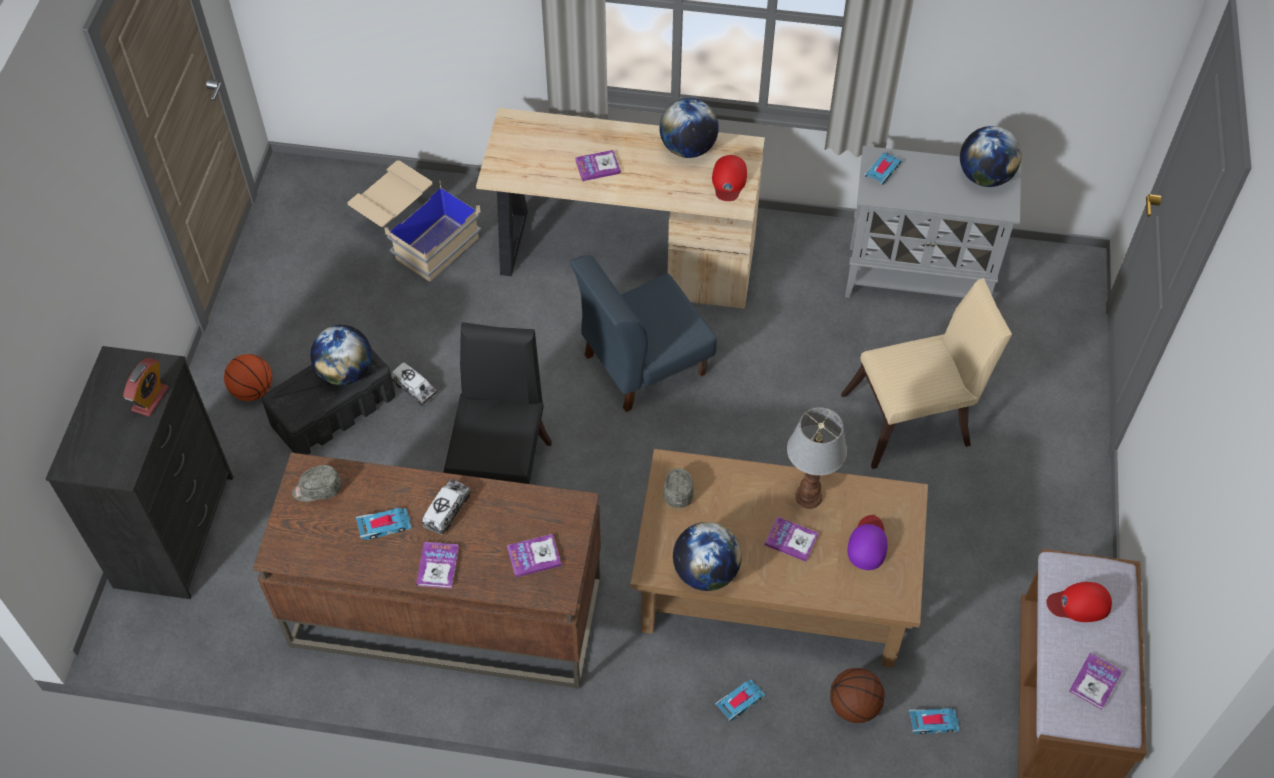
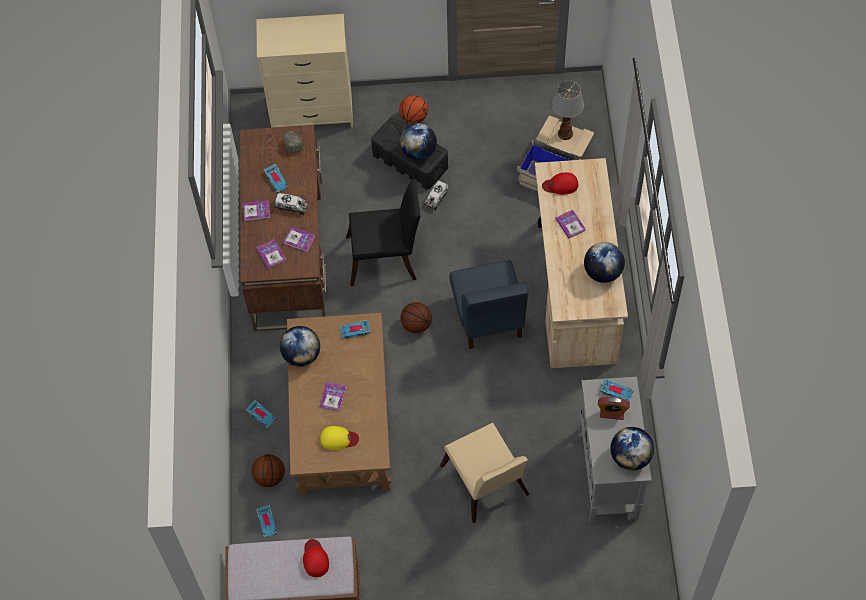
camera: 80 degrees right, 5 degrees up
black dresser [46,346,233,599] -> beige dresser [256,14,353,128]
alarm clock [123,358,169,417] -> alarm clock moved to [598,397,630,420]
blue chair [570,255,717,412] -> blue chair turned 150 degrees counterclockwise [449,260,528,349]
grey cap [664,468,694,508] -> toy car [340,320,371,339]
red cap [712,155,747,201] -> red cap moved to [542,172,578,195]
table lamp [787,407,847,509] -> table lamp moved to [551,80,584,140]
purple cap [848,515,888,570] -> yellow cap [320,426,359,450]
book [1069,653,1122,710] -> book moved to [283,227,316,252]
none -> basketball [400,302,432,333]

